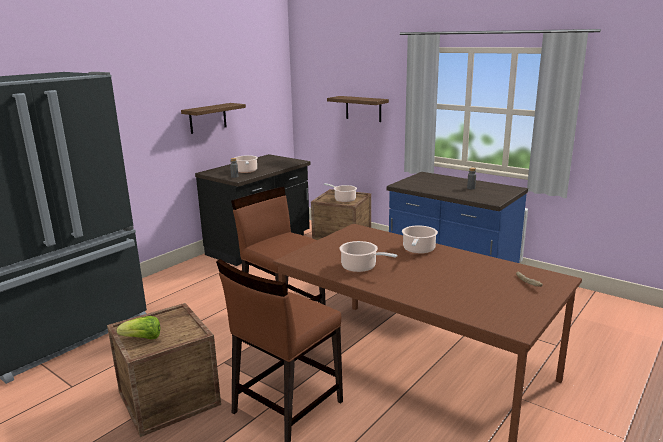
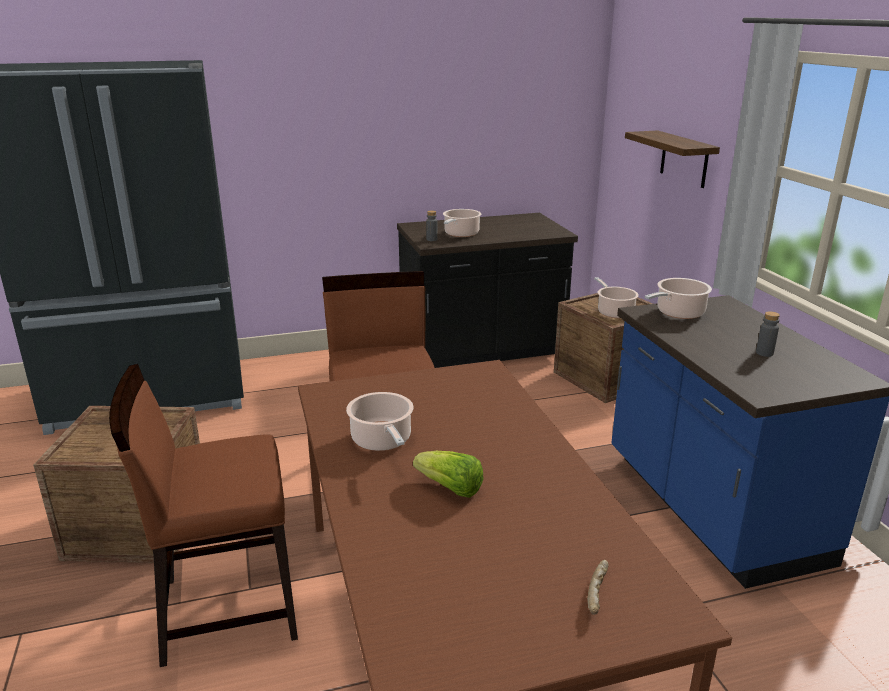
camera: 35 degrees right, 5 degrees up
lettuce [117,316,161,340] -> lettuce moved to [413,451,483,498]
shelf [181,103,246,134] -> none
cooking pot [402,226,438,254] -> cooking pot moved to [645,278,712,319]

